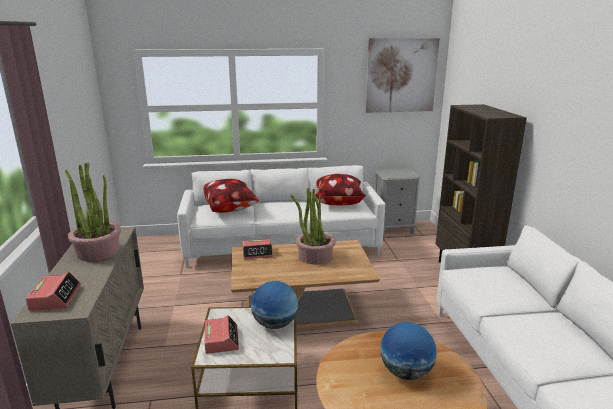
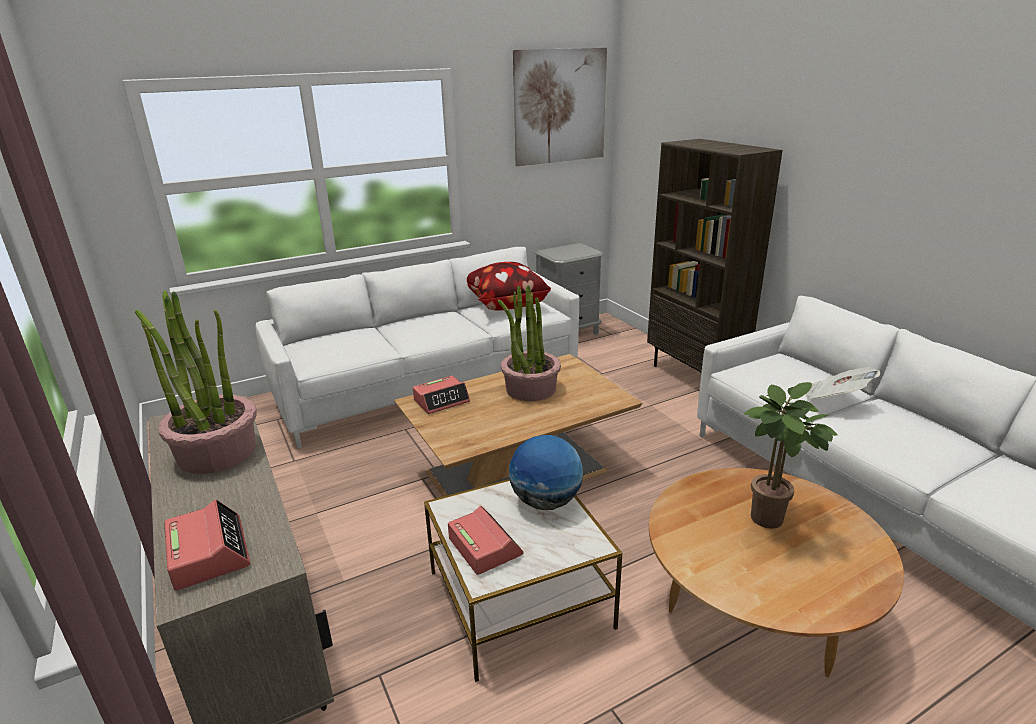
camera: 20 degrees left, 5 degrees up
pillow [204,179,259,213] -> none
globe [380,322,437,380] -> potted plant [744,382,837,529]
none -> newspaper [806,367,880,400]

